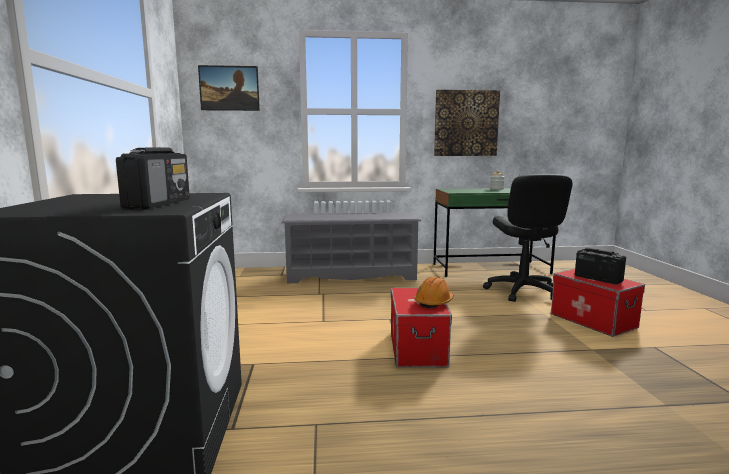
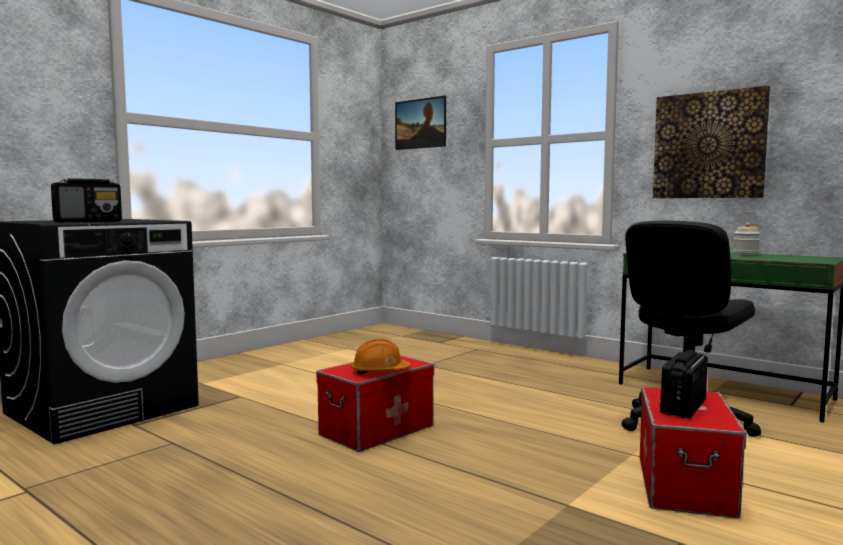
camera: 45 degrees right, 5 degrees down
grey shoe rack [282,213,421,284] -> none
radio [575,247,626,285] -> radio turned 150 degrees counterclockwise [660,350,708,418]

